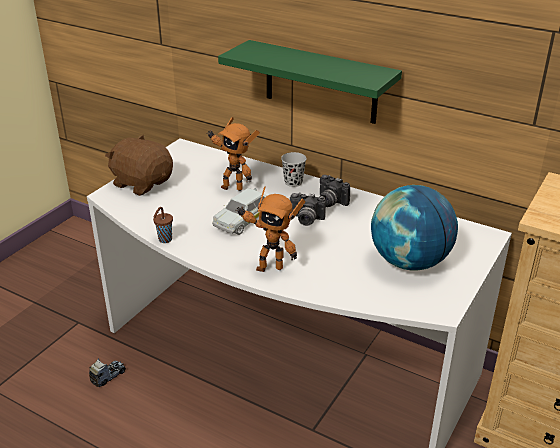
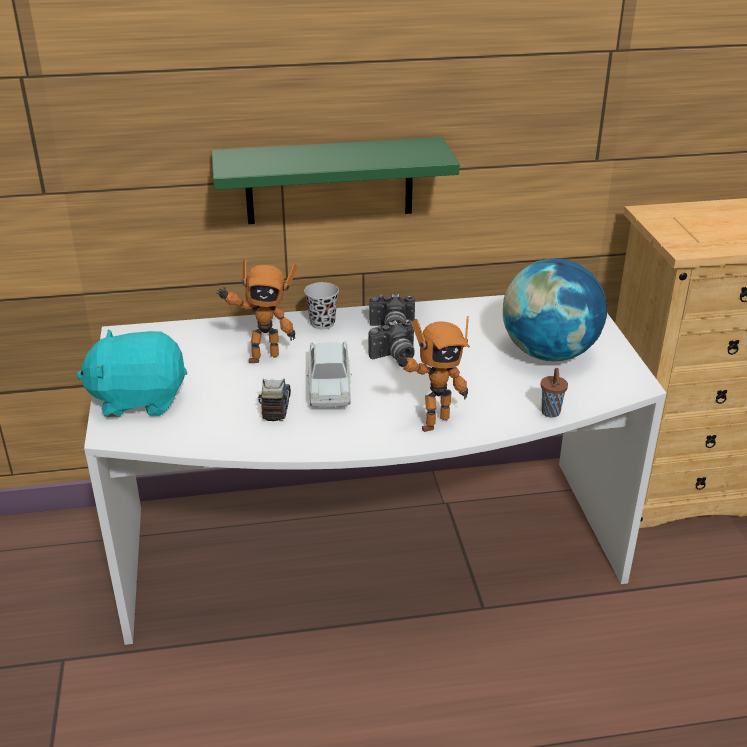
camera: 40 degrees left, 0 degrees up
toy truck [89,358,126,387] -> toy truck moved to [258,378,291,421]
brown plush toy [105,135,173,196] -> turquoise plush toy [76,329,187,418]
brown cup [153,207,173,243] -> brown cup moved to [541,368,568,418]

